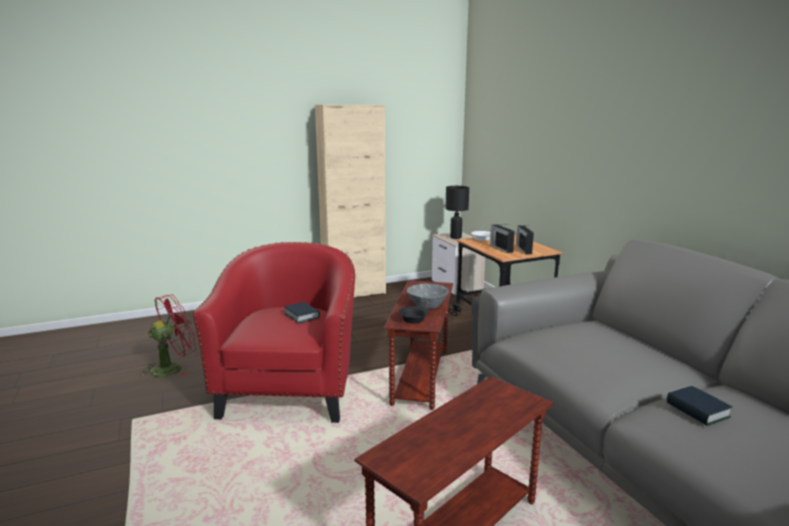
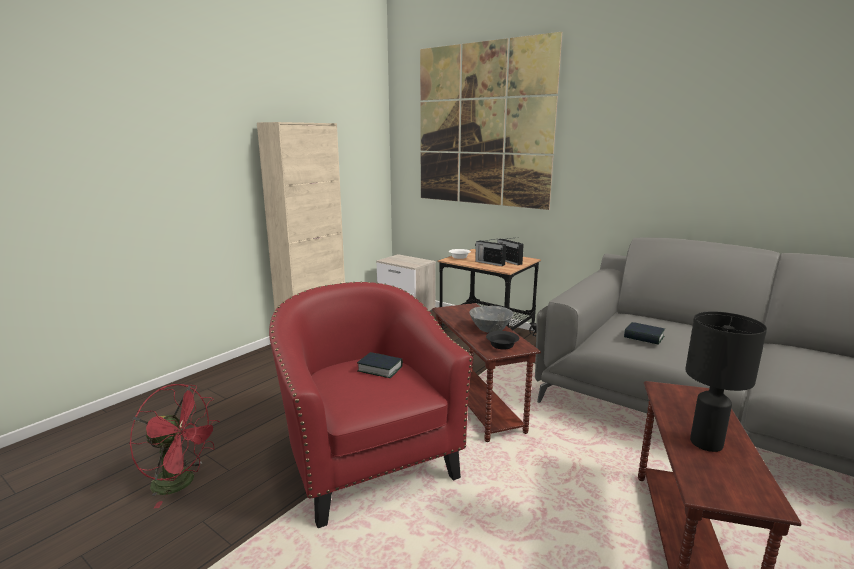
camera: 30 degrees left, 0 degrees up
red fan [141,294,196,377] -> red fan turned 90 degrees clockwise [129,384,220,508]
black table lamp [445,186,469,239] -> black table lamp moved to [685,311,767,452]
book [667,386,733,426] -> book moved to [624,322,665,345]
none -> picture [420,32,562,210]

